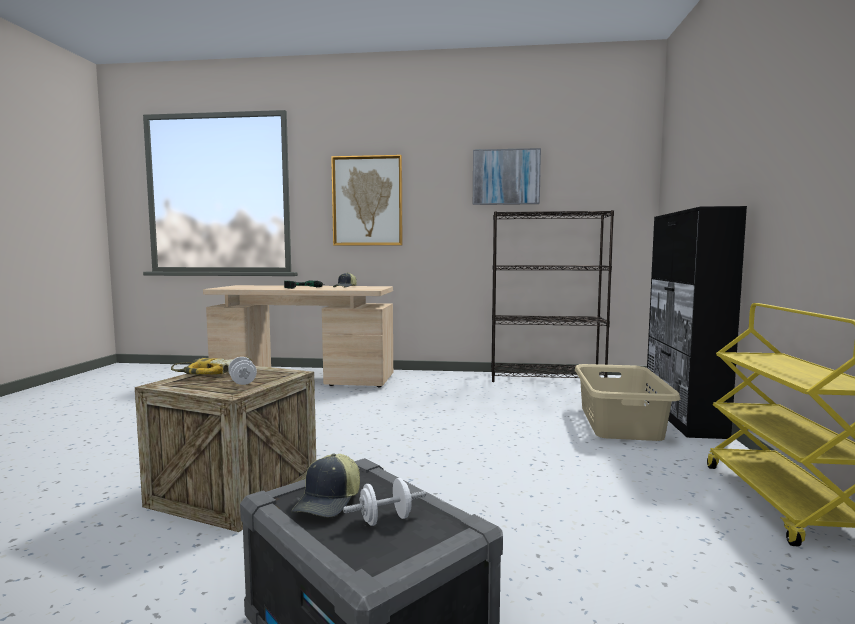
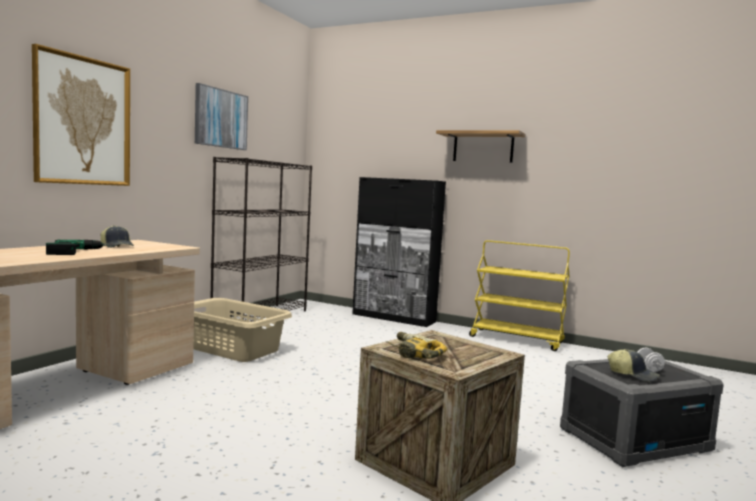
camera: 70 degrees left, 0 degrees up
white dumbbell [228,357,257,385] -> none
beige laundry basket [575,364,681,441] -> beige laundry basket moved to [193,298,292,362]
none -> shelf [436,130,525,163]

